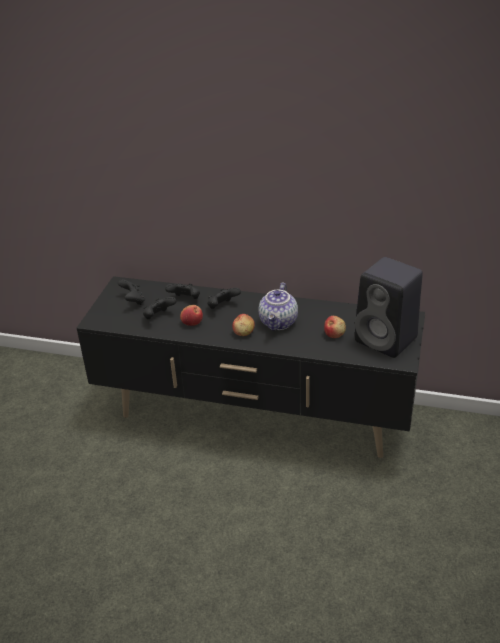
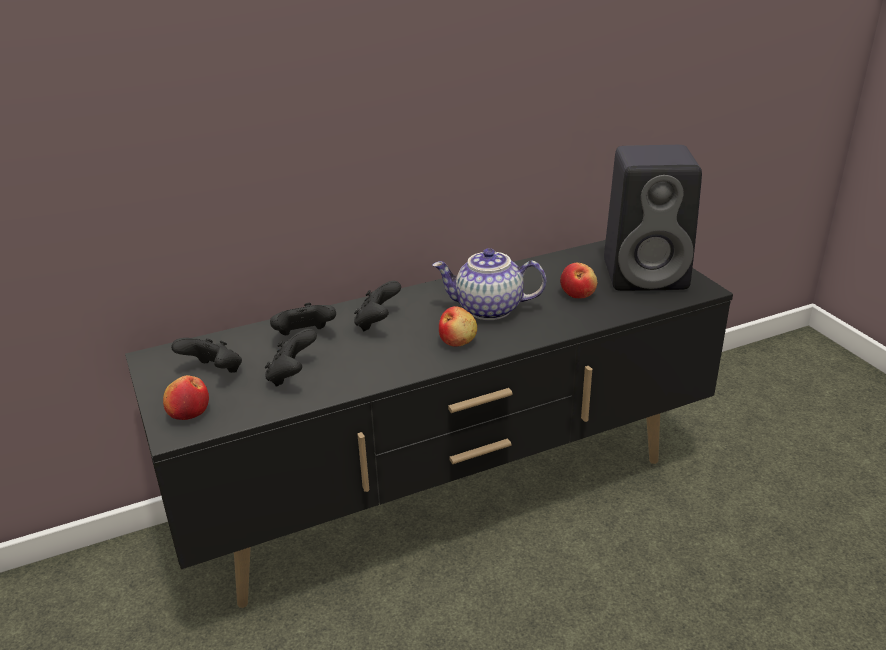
camera: 40 degrees left, 5 degrees down
apple [180,305,203,326] -> apple moved to [163,375,209,420]
teapot [258,282,298,331] -> teapot turned 120 degrees clockwise [432,248,546,320]

